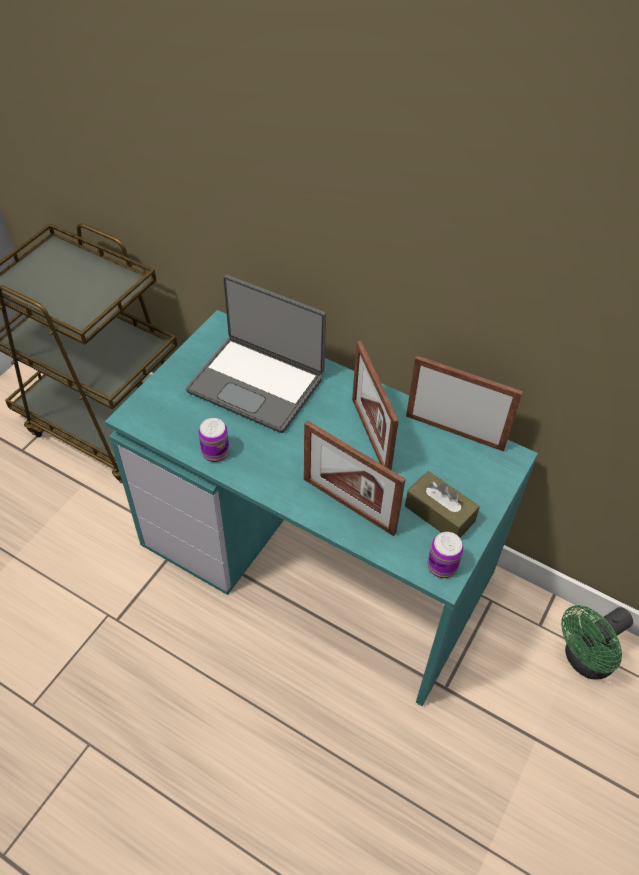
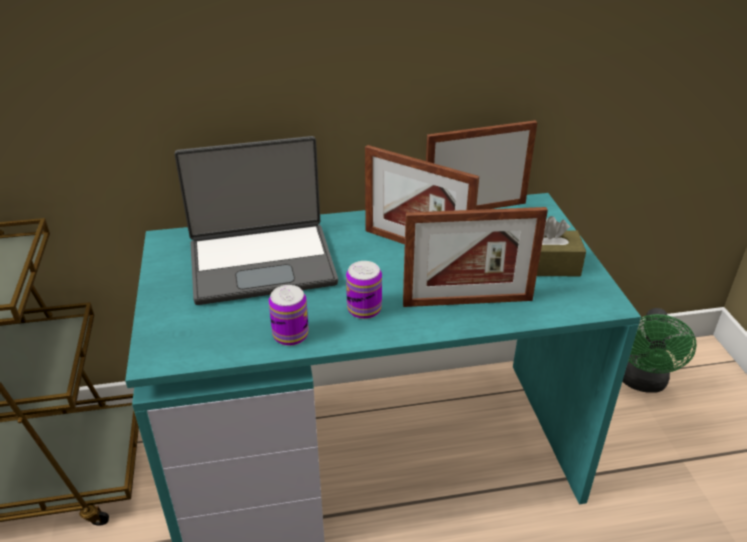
camera: 40 degrees left, 15 degrees down
can [428,532,464,578] -> can moved to [346,261,382,319]

